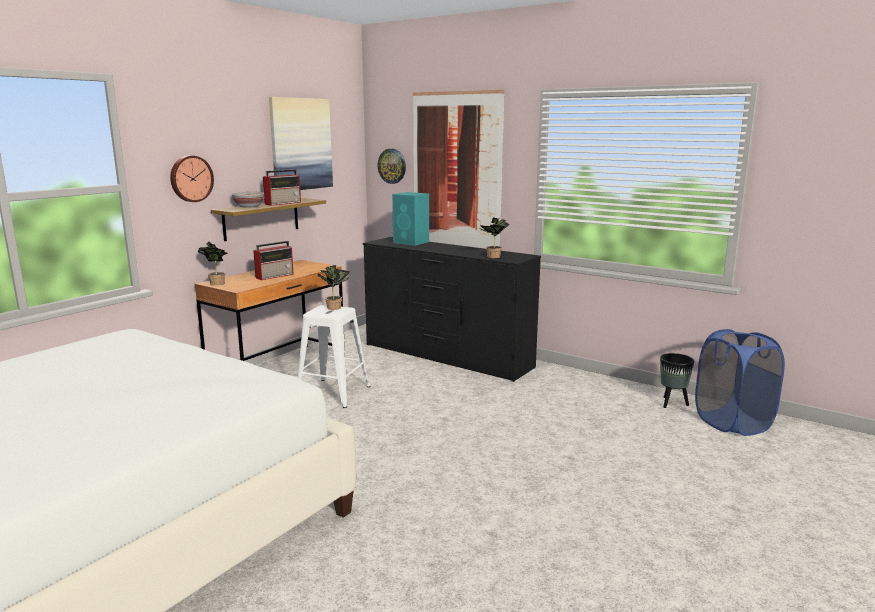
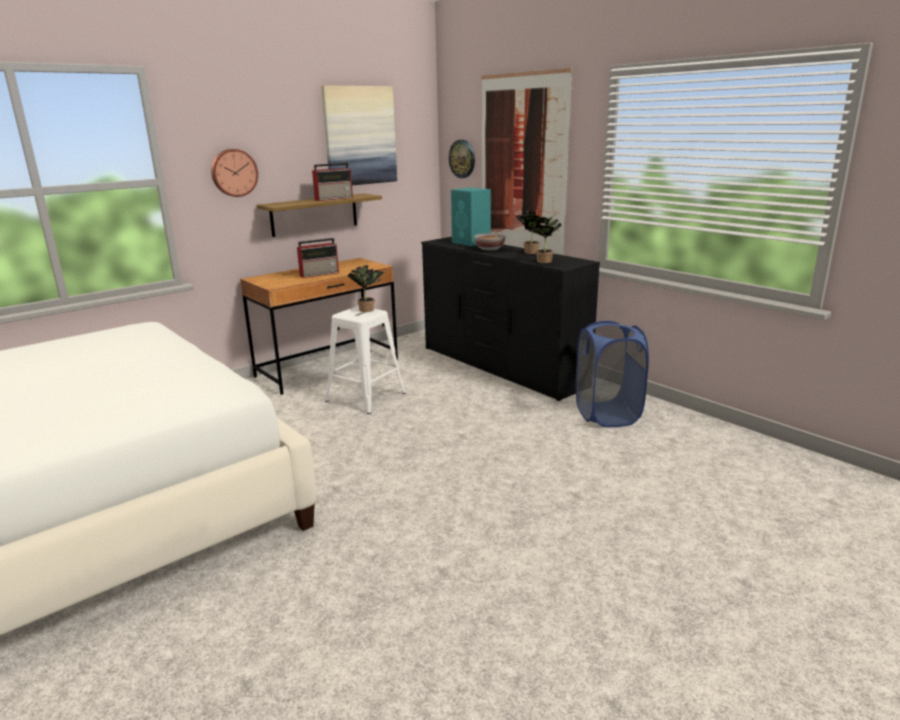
camera: 15 degrees right, 5 degrees up
potted plant [197,241,228,286] -> potted plant moved to [516,209,542,254]
bowl [232,192,264,208] -> bowl moved to [474,233,506,251]
black planter [660,353,694,408] -> none
blue laundry basket [695,329,785,436] -> blue laundry basket moved to [575,321,649,427]

